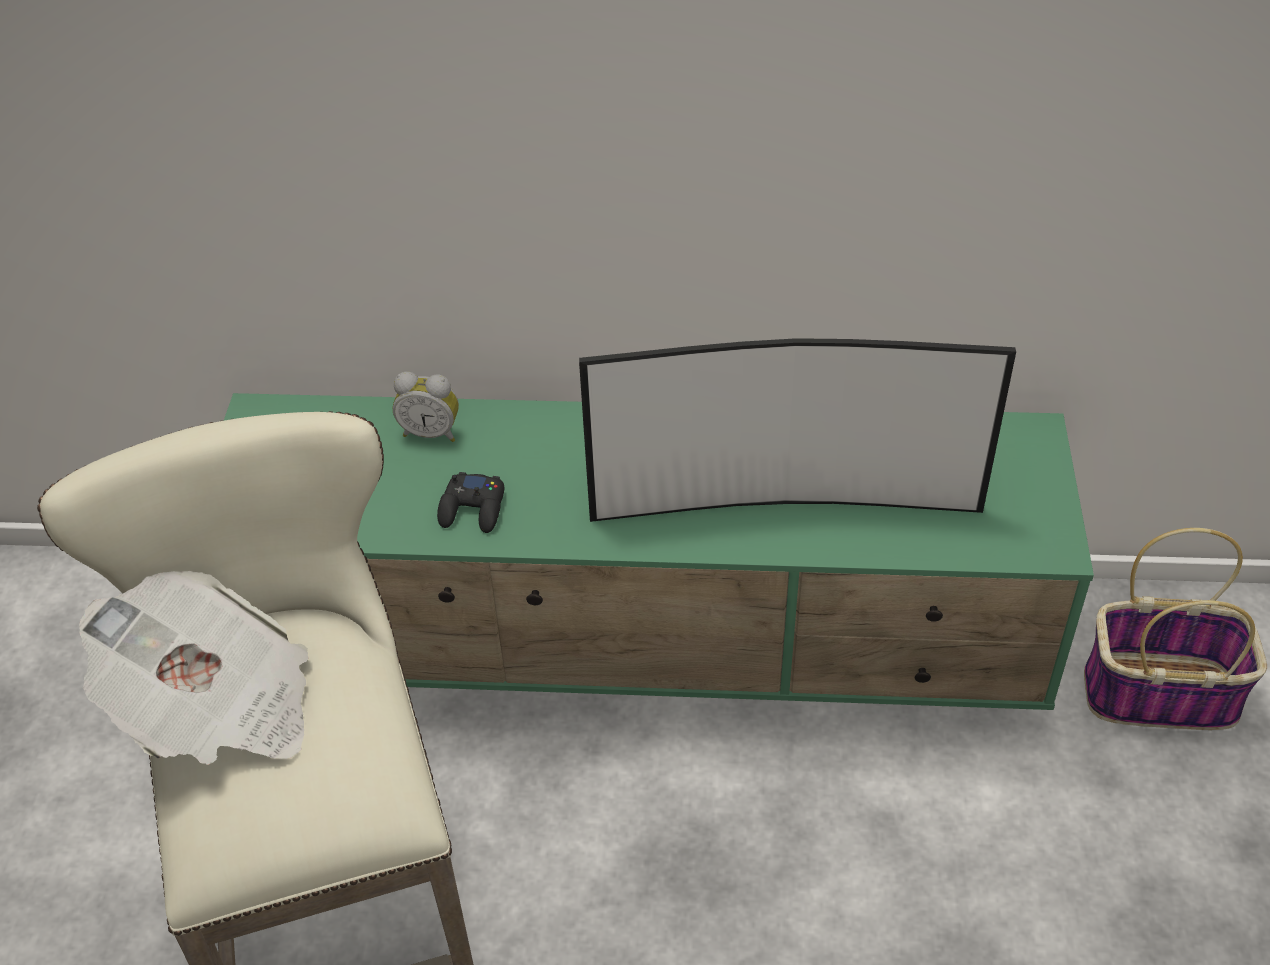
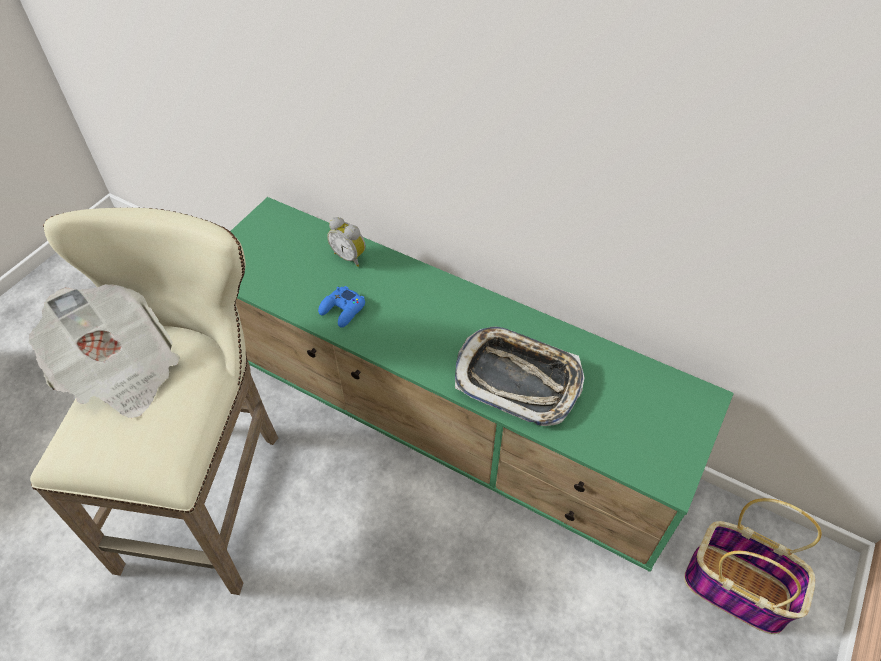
camera: 25 degrees right, 5 degrees up
black game controller [437,472,504,533] -> blue game controller [318,286,365,328]
television [579,338,1016,522] -> tray [455,327,584,426]

